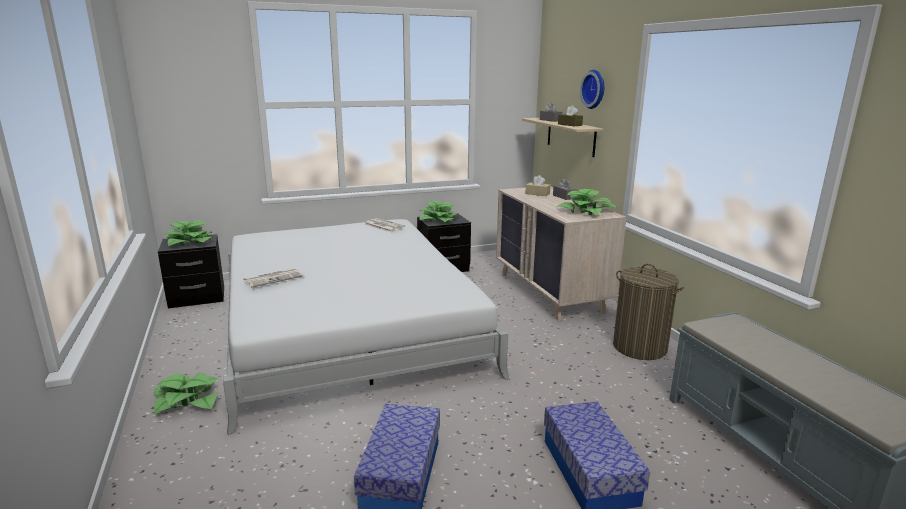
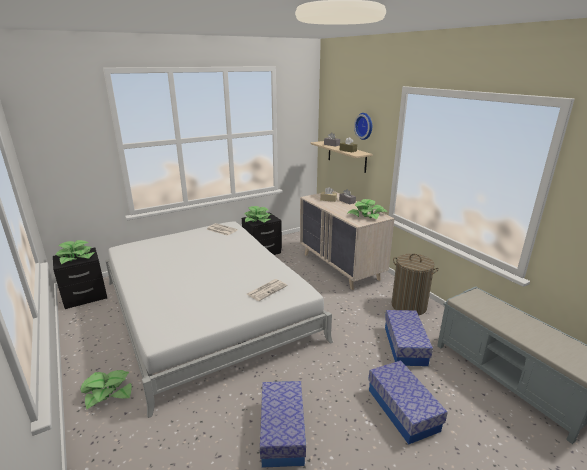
camera: 10 degrees left, 5 degrees up
newspaper [243,268,303,288] -> newspaper moved to [247,279,288,301]
none -> storage box [385,310,433,366]

